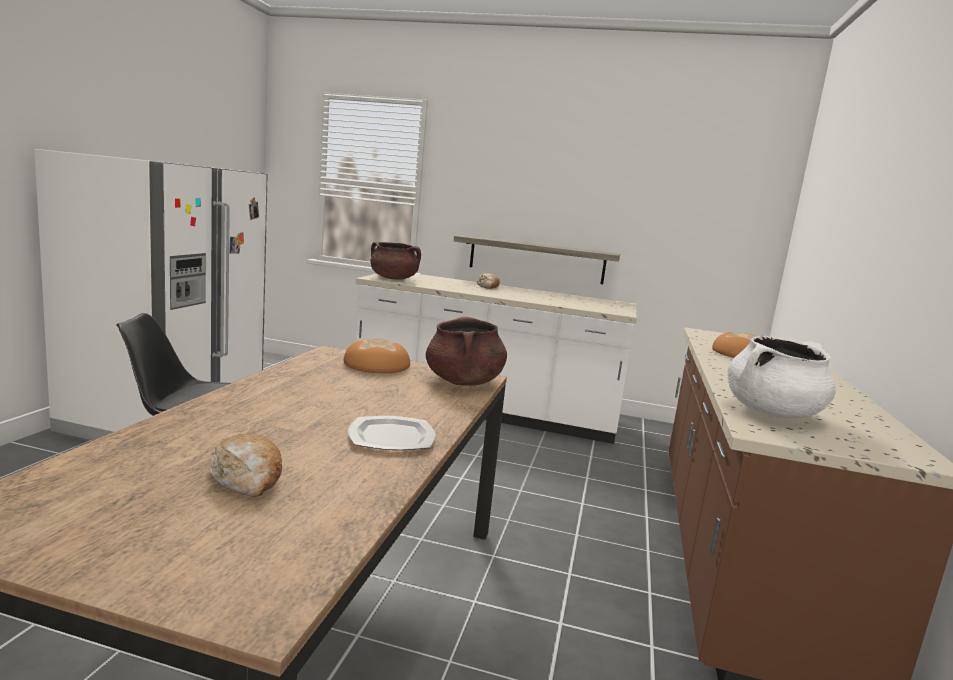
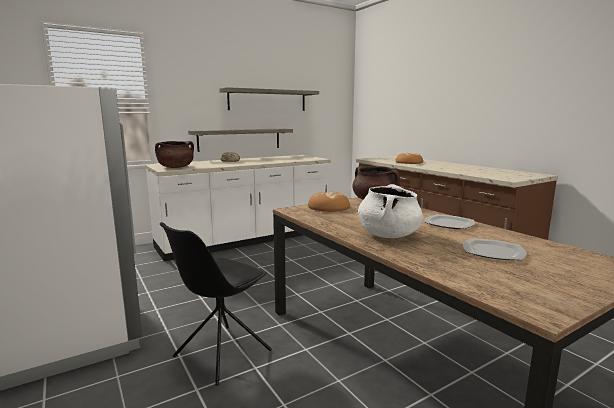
camera: 45 degrees left, 0 degrees up
bread [209,434,282,497] -> plate [463,238,527,260]
white cooking pot [727,336,836,418] -> white cooking pot moved to [358,184,423,238]
none -> shelf [219,87,319,111]

